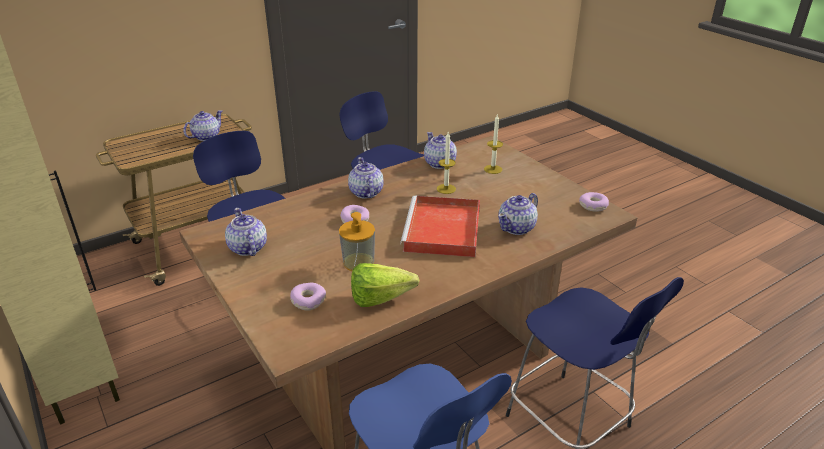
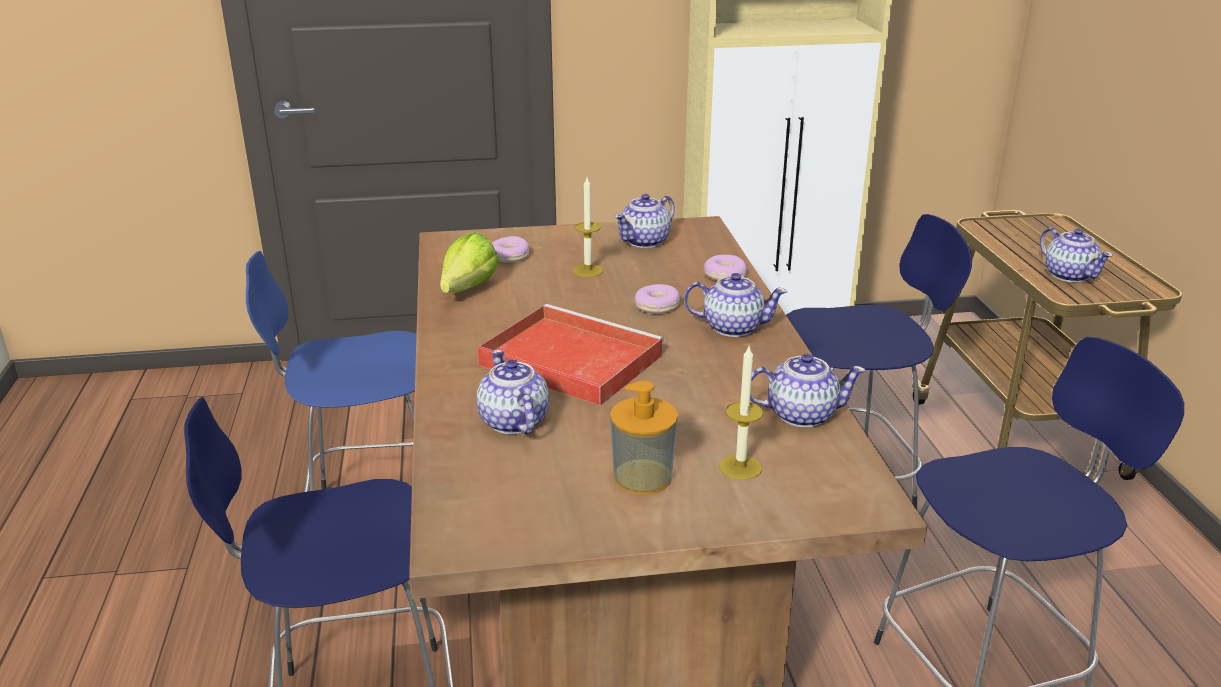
camera: 115 degrees right, 5 degrees down
teapot [225,208,267,256] -> teapot turned 135 degrees clockwise [614,194,675,248]
soap dispenser [339,212,375,271] -> soap dispenser moved to [610,381,678,495]
candle [437,132,456,194] -> candle moved to [573,177,603,277]
donut [579,192,609,212] -> donut moved to [704,255,747,280]

